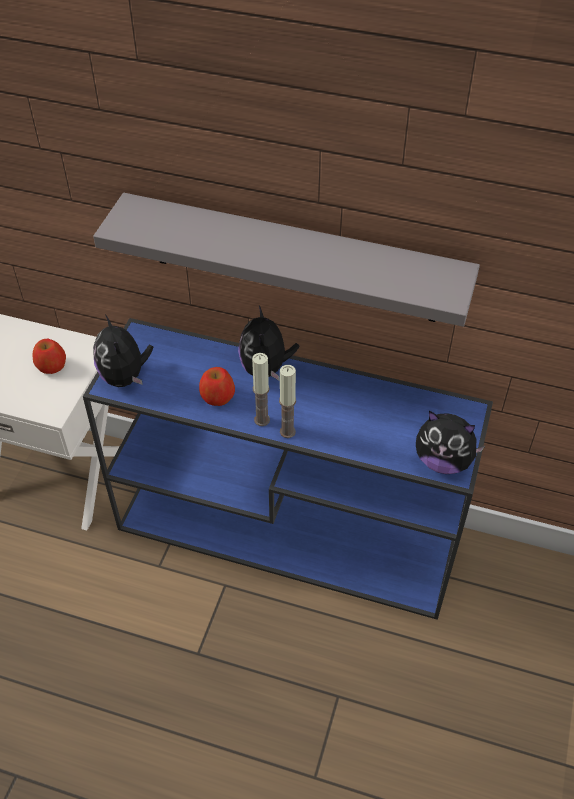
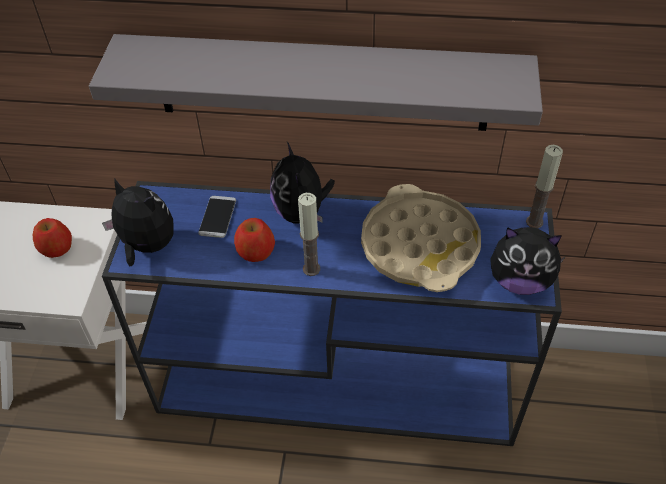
camera: 10 degrees left, 0 degrees up
plush toy [93,315,153,387] -> plush toy turned 150 degrees clockwise [102,178,173,267]
candle [279,365,296,438] -> candle moved to [526,145,563,229]
none -> phone [198,196,236,238]
none -> beige tray [361,184,481,292]

